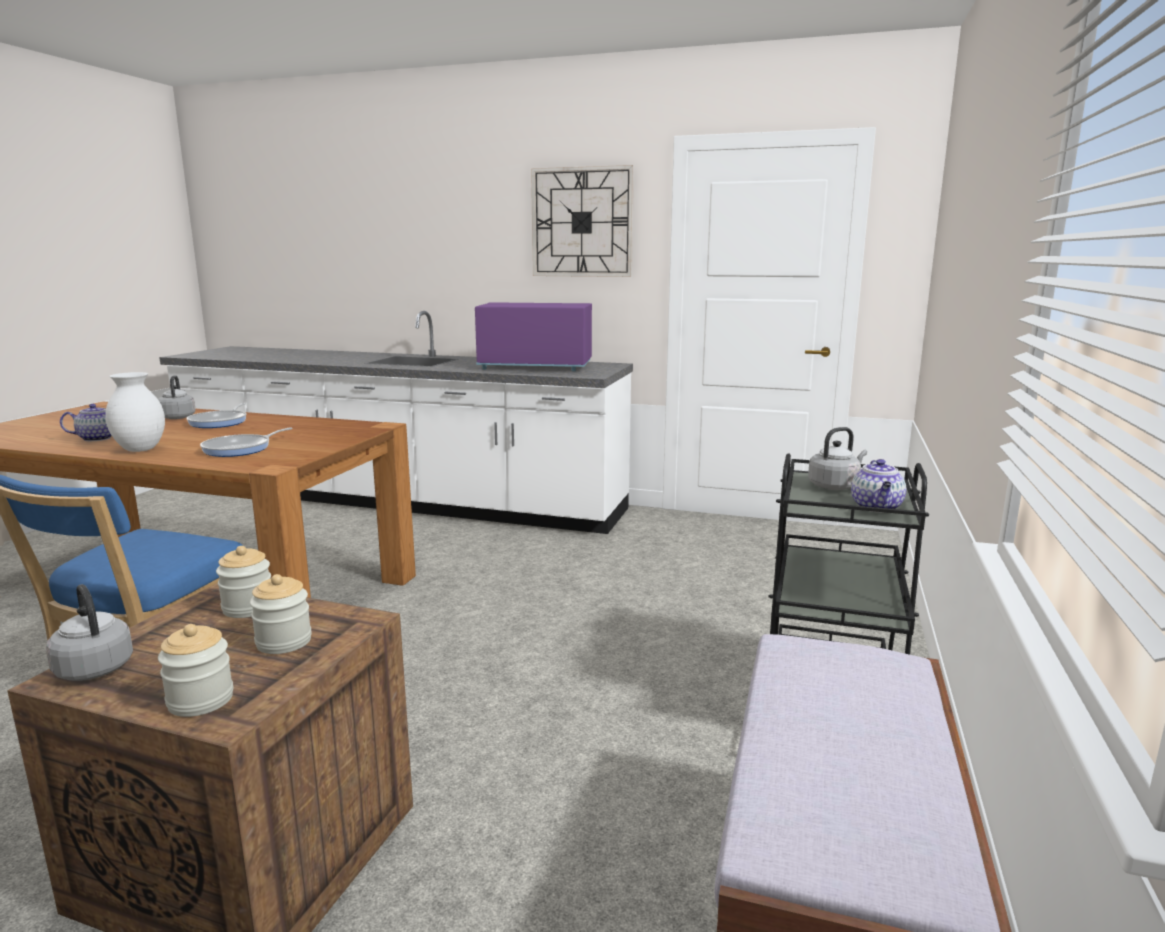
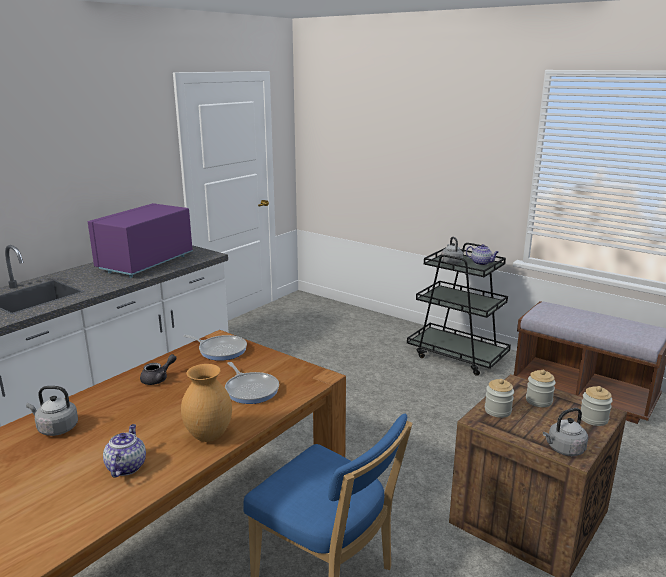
camera: 70 degrees left, 5 degrees up
white vase [105,372,165,452] -> brown vase [181,364,232,442]
frying pan [187,403,247,428] -> frying pan moved to [183,335,247,361]
wall clock [531,165,634,277] -> none
none -> grey teapot [140,354,177,385]

